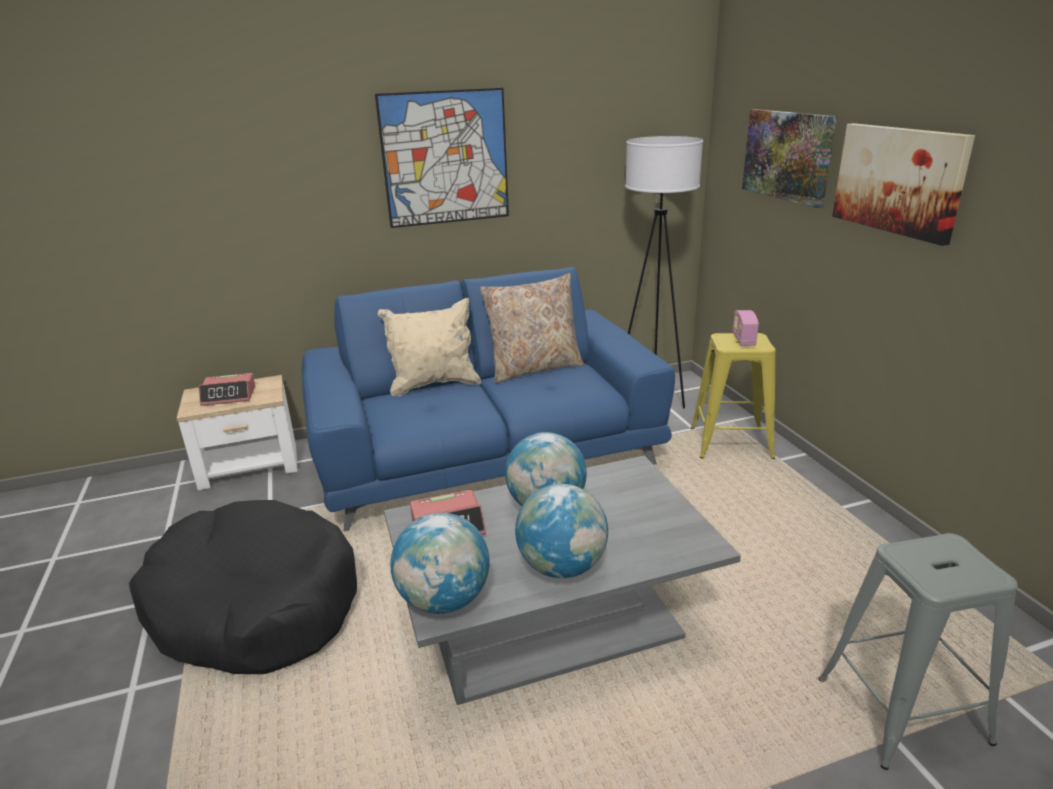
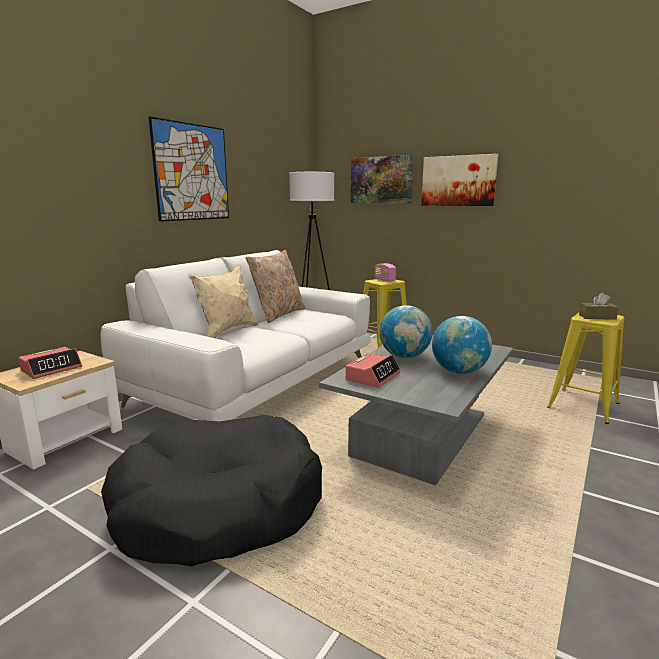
camera: 40 degrees left, 10 degrees down
blue sofa [302,267,675,531] -> white sofa [100,250,371,422]
globe [390,513,490,614] -> none
grey stool [819,533,1017,770] -> yellow stool [547,313,625,424]
none -> brown tissue box [579,293,619,320]

